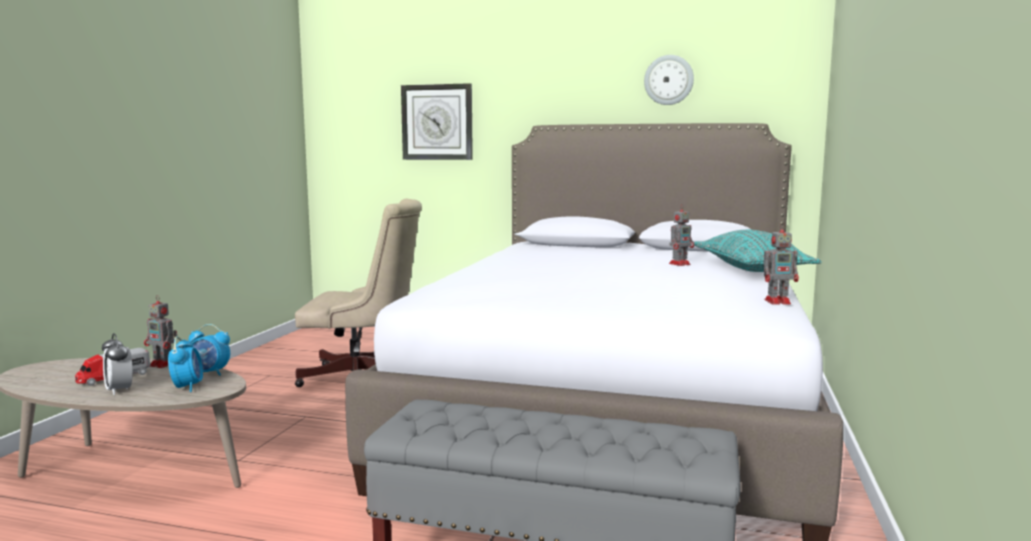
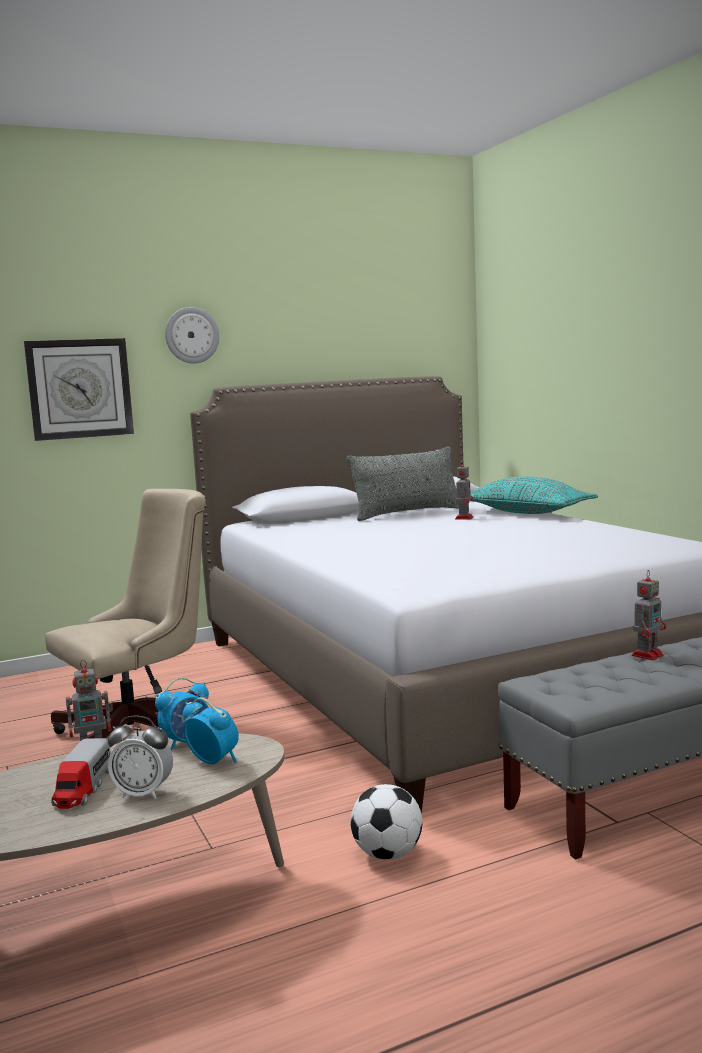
camera: 40 degrees left, 0 degrees up
wall clock [644,55,694,105] -> wall clock moved to [165,307,219,364]
toy robot [764,222,799,305] -> toy robot moved to [632,570,667,660]
none -> grey pillow [347,447,459,521]
none -> football [350,784,422,860]

